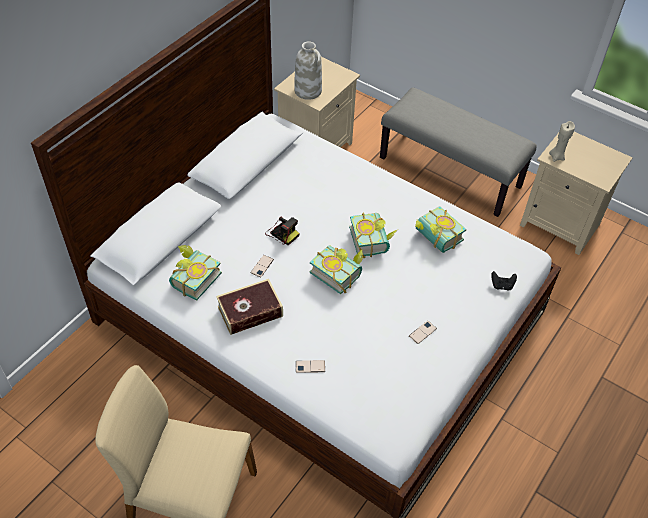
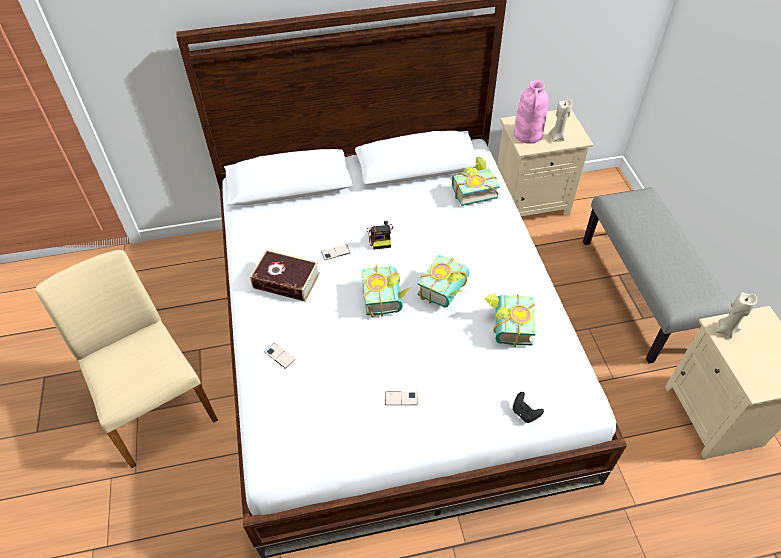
camera: 45 degrees right, 0 degrees up
book [169,245,222,300] -> book moved to [452,157,500,206]
white vase [294,41,322,100] -> pink vase [513,80,549,144]
none -> beige candle [549,98,572,142]

